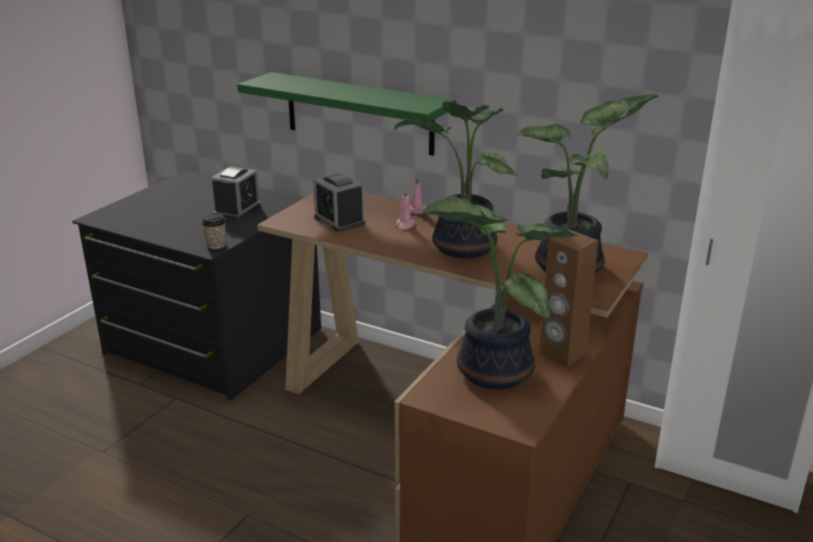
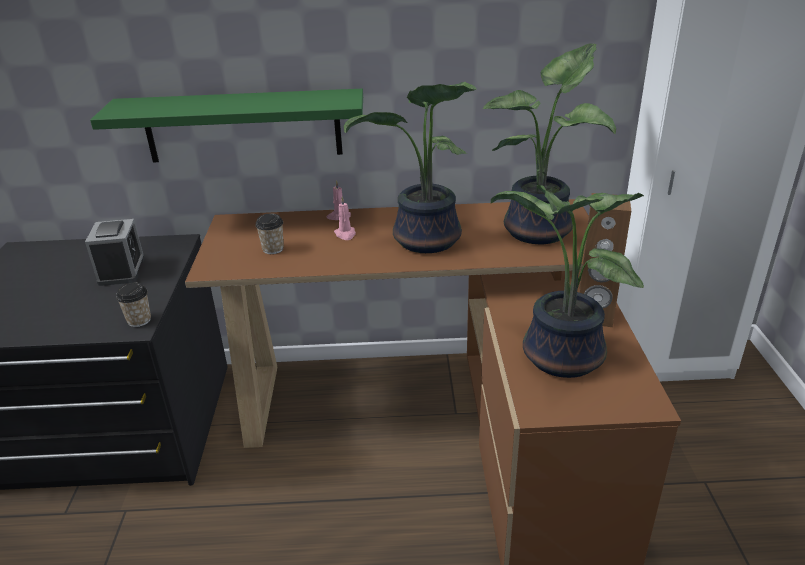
camera: 30 degrees left, 5 degrees up
alarm clock [313,172,365,232] -> cup [255,213,284,254]

